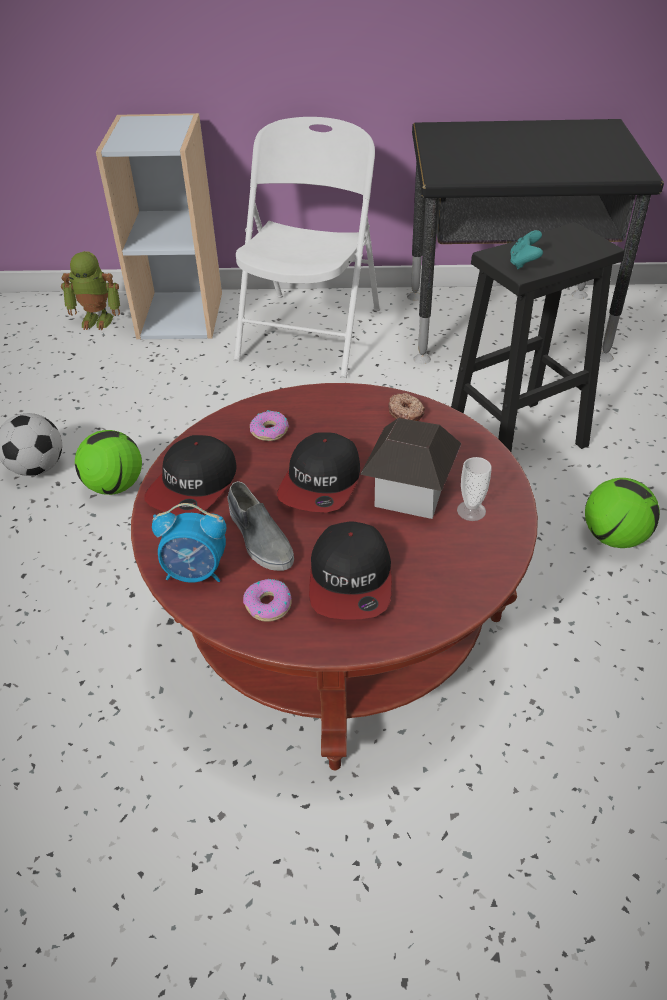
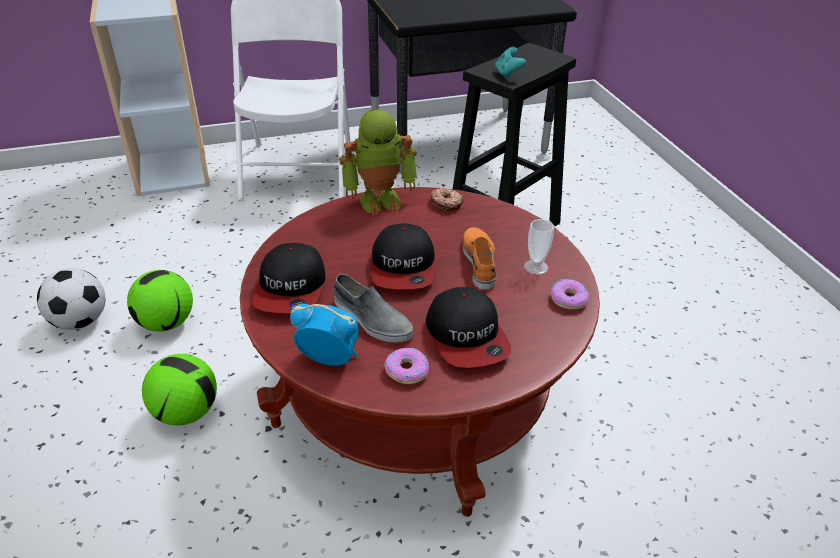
camera: 20 degrees left, 5 degrees down
toy robot [61,251,120,330] -> toy robot moved to [339,109,417,215]
alarm clock [152,503,226,583] -> alarm clock turned 150 degrees counterclockwise [290,304,358,366]
donut [250,410,289,441] -> donut moved to [551,279,589,310]
toy house [360,418,462,519] -> orange shoe [463,227,496,289]
football [585,478,660,548] -> football moved to [142,354,217,426]

